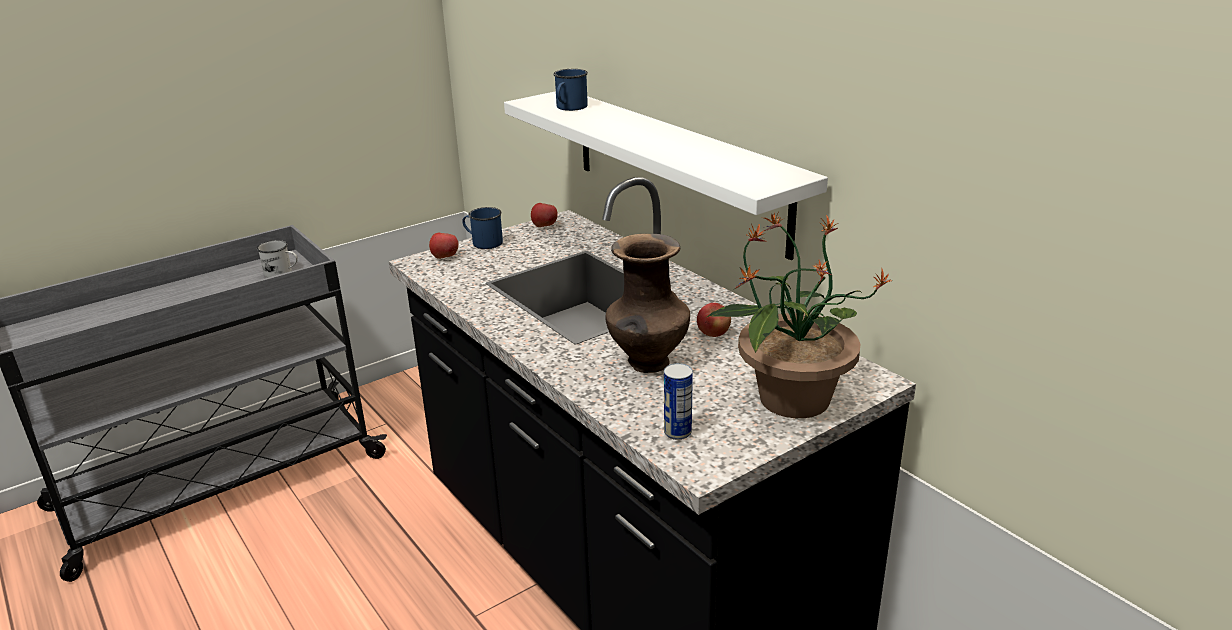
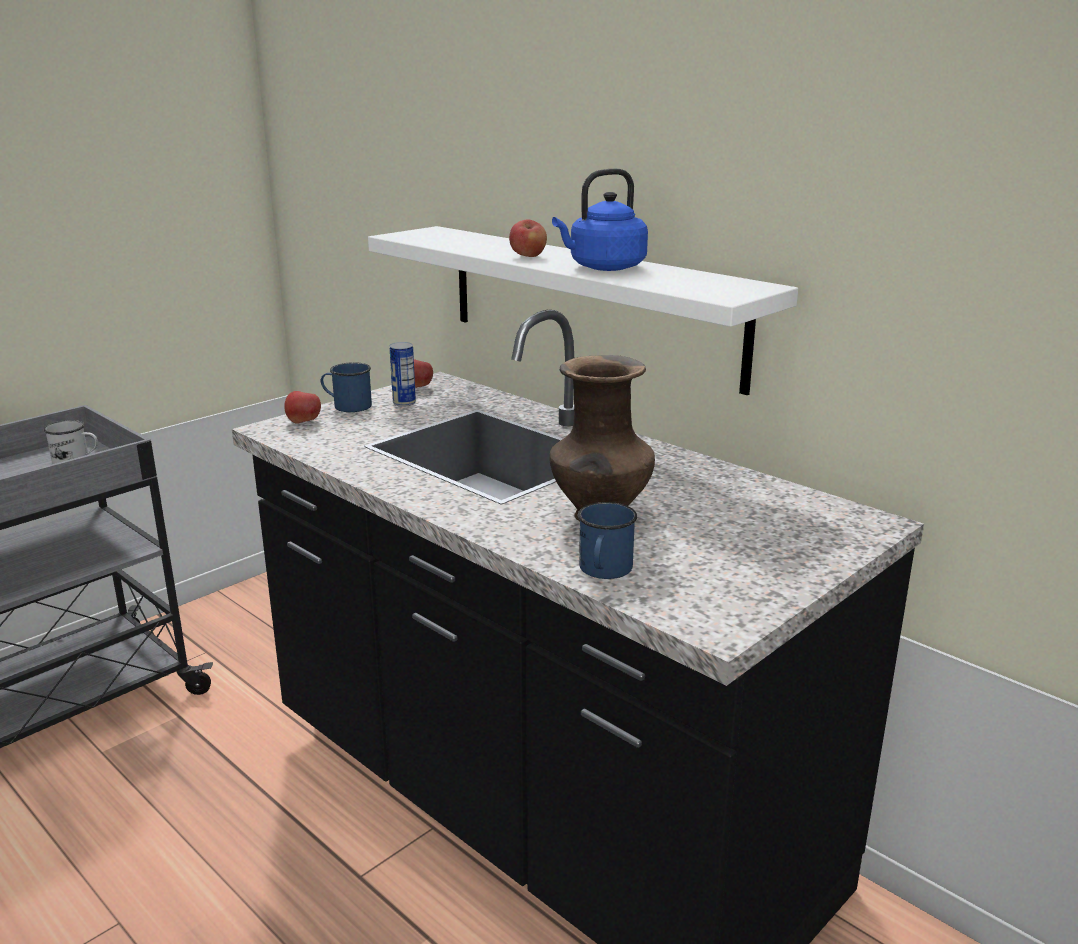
camera: 10 degrees left, 5 degrees down
blue mug [553,69,588,111] -> blue mug moved to [578,502,637,579]
can [664,363,693,440] -> can moved to [389,342,416,407]
apple [697,303,731,337] -> apple moved to [509,219,547,257]
potted plant [707,212,891,418] -> none
none -> blue kettle [552,168,648,271]

